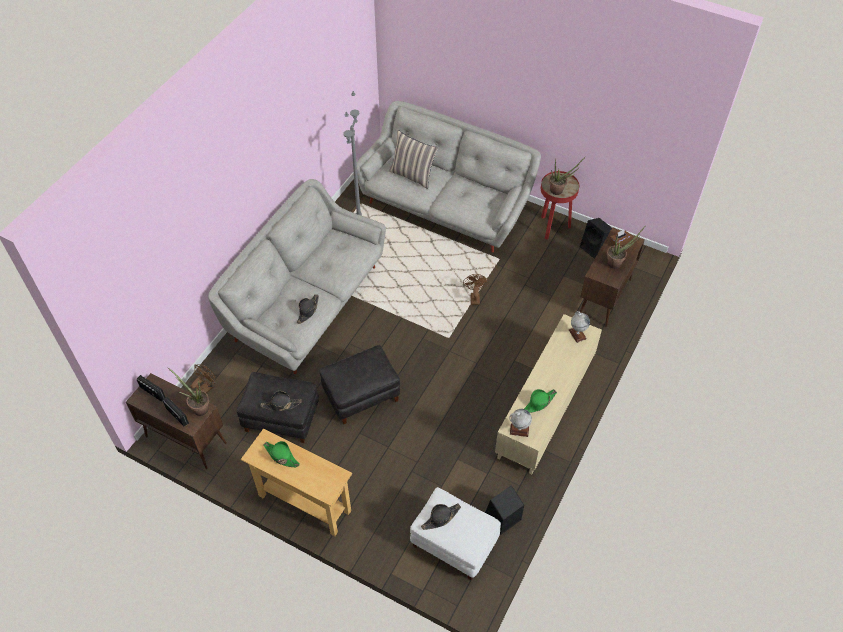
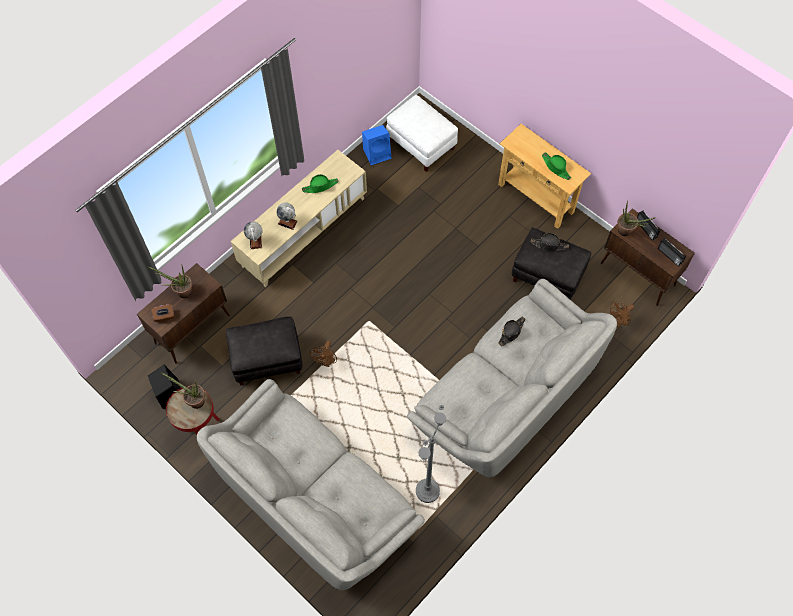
camera: 165 degrees left, 10 degrees up
black ottoman [319,345,400,424] -> black ottoman moved to [226,316,302,385]
pillow [389,130,438,189] -> none
black hat [421,503,461,530] -> none
black speaker [485,485,524,535] -> blue speaker [362,125,391,165]
globe [509,409,532,437] -> globe moved to [276,202,298,230]

